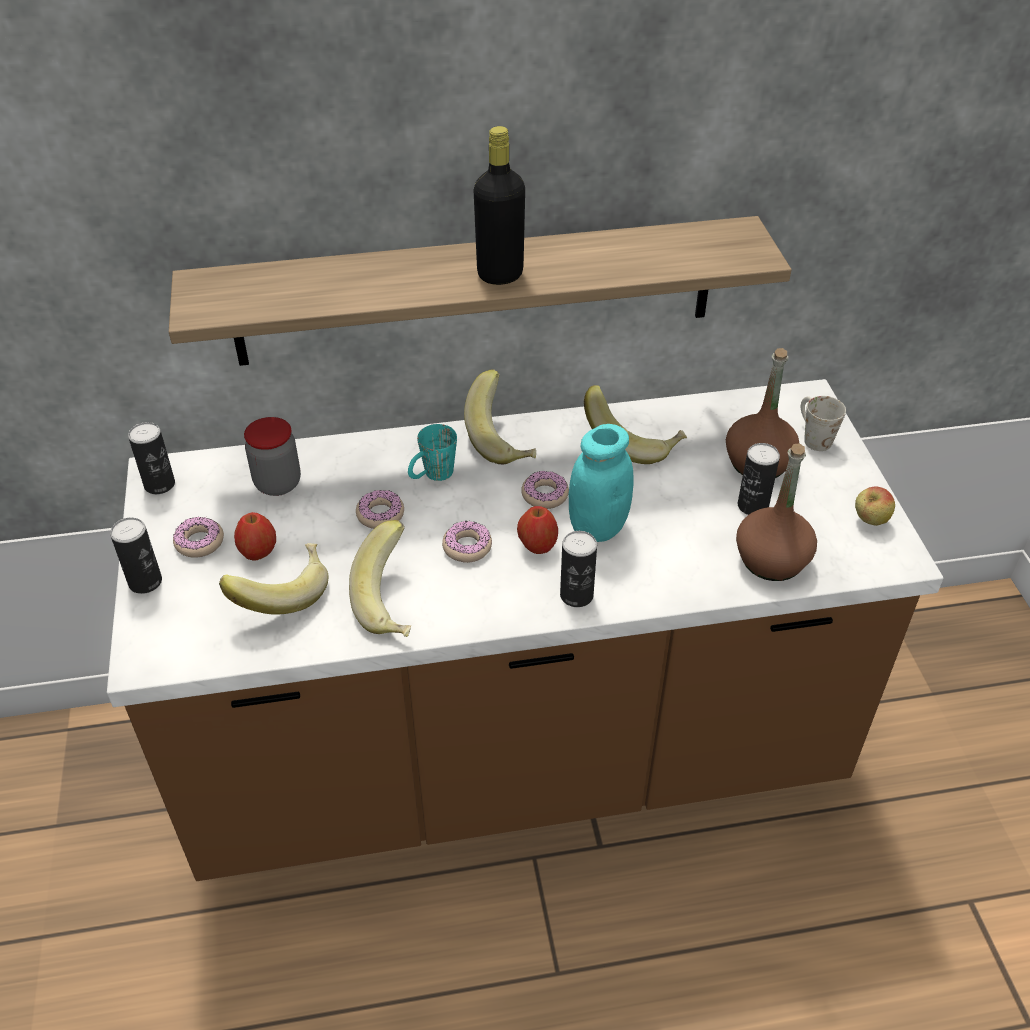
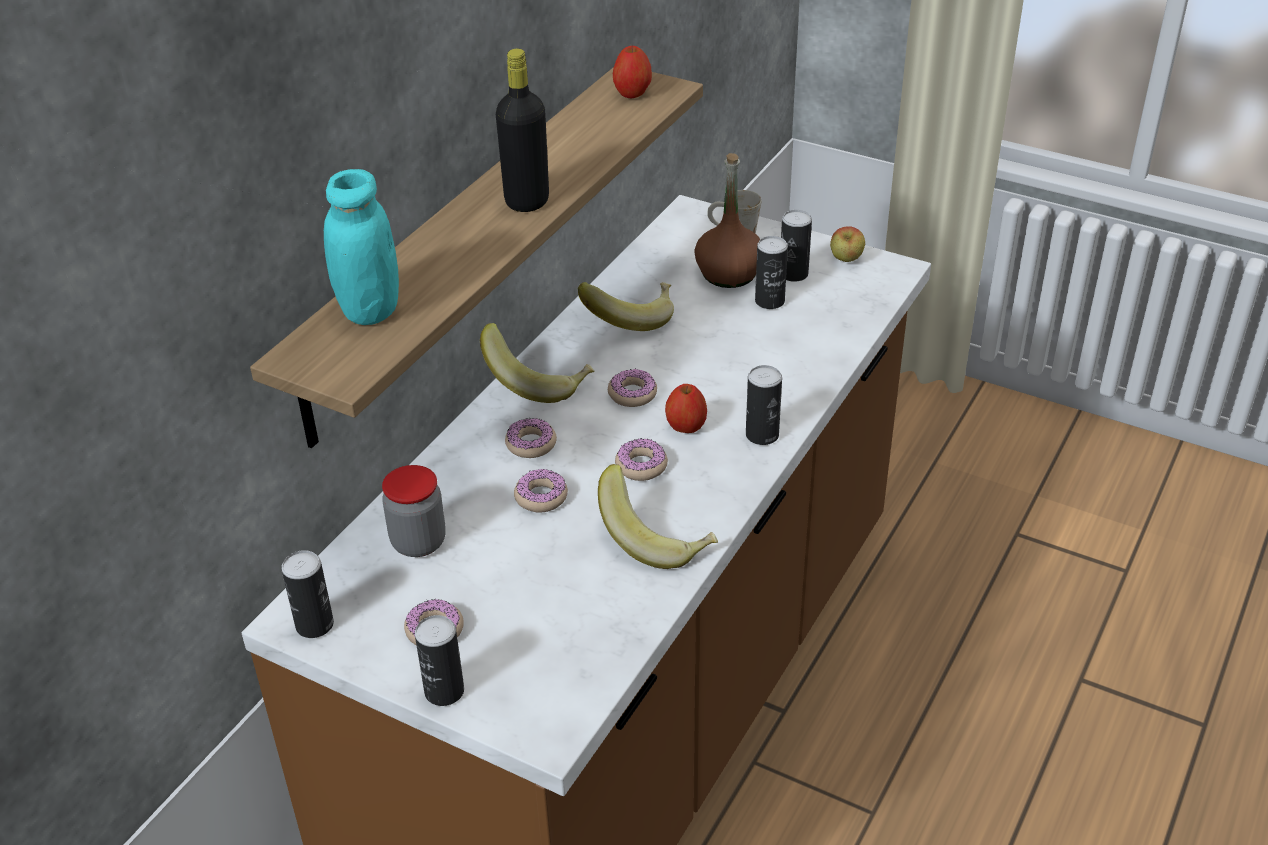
camera: 50 degrees left, 5 degrees down
banana [219,543,329,615] -> none
apple [234,512,276,561] -> apple moved to [613,46,652,98]
turquoise mug [408,424,457,481] -> donut [505,418,557,458]
turquoise jar [569,424,634,542] -> turquoise jar moved to [324,169,399,325]
brown bottle [736,443,817,581] -> none
none -> can [781,210,812,282]

